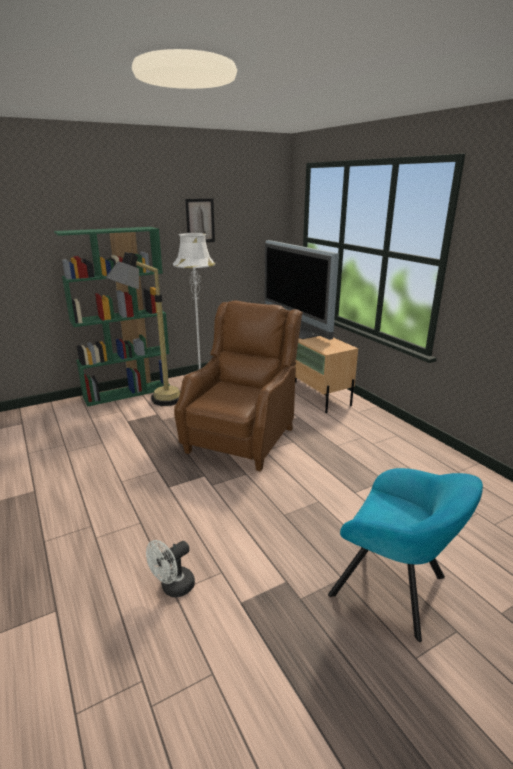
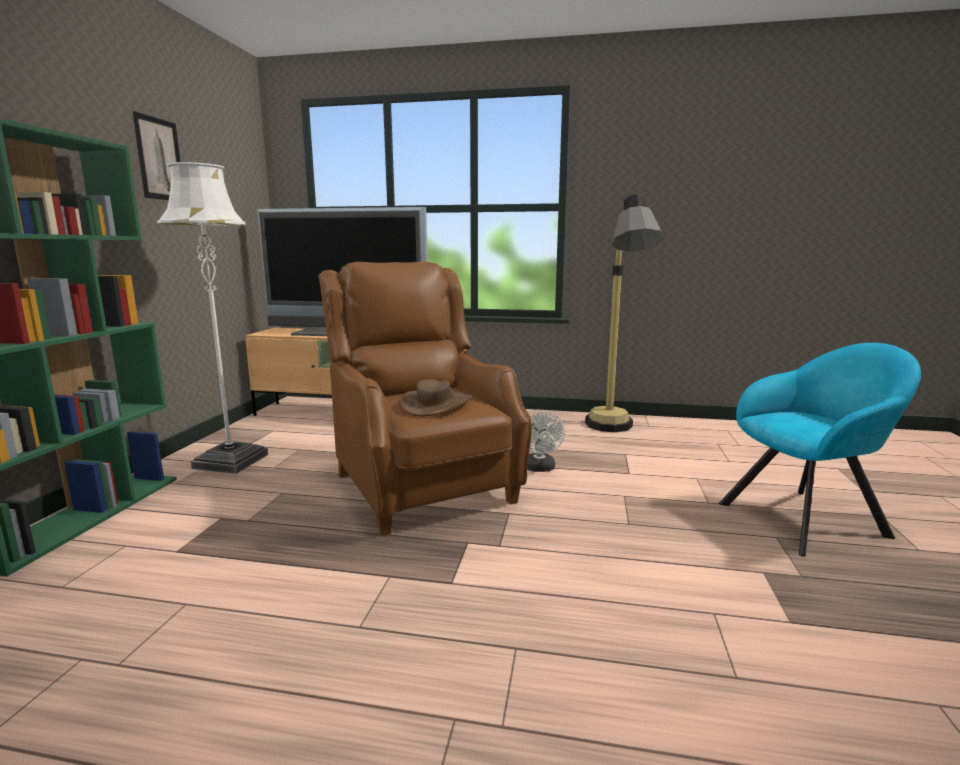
camera: 50 degrees left, 10 degrees down
floor lamp [106,252,180,406] -> floor lamp moved to [585,194,664,432]
white fan [146,540,195,598] -> white fan moved to [527,412,565,472]
none -> brown hat [399,379,471,416]

